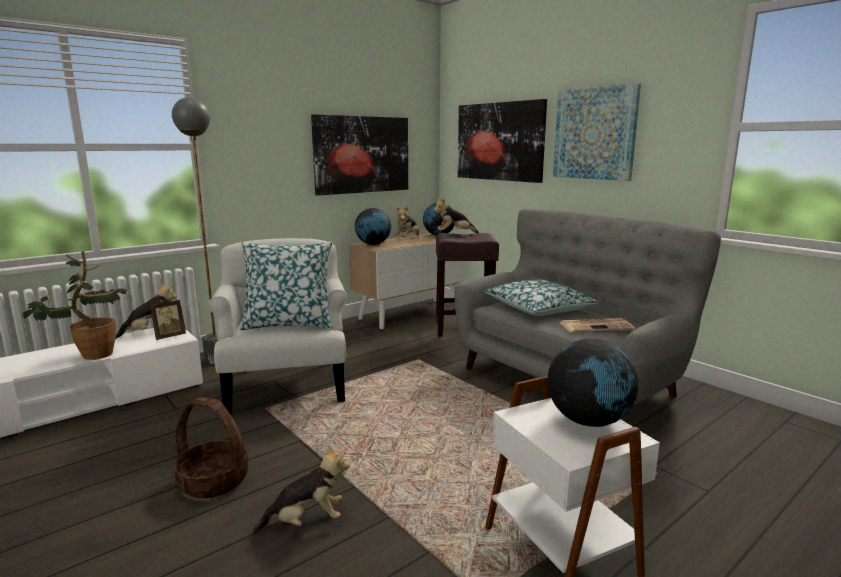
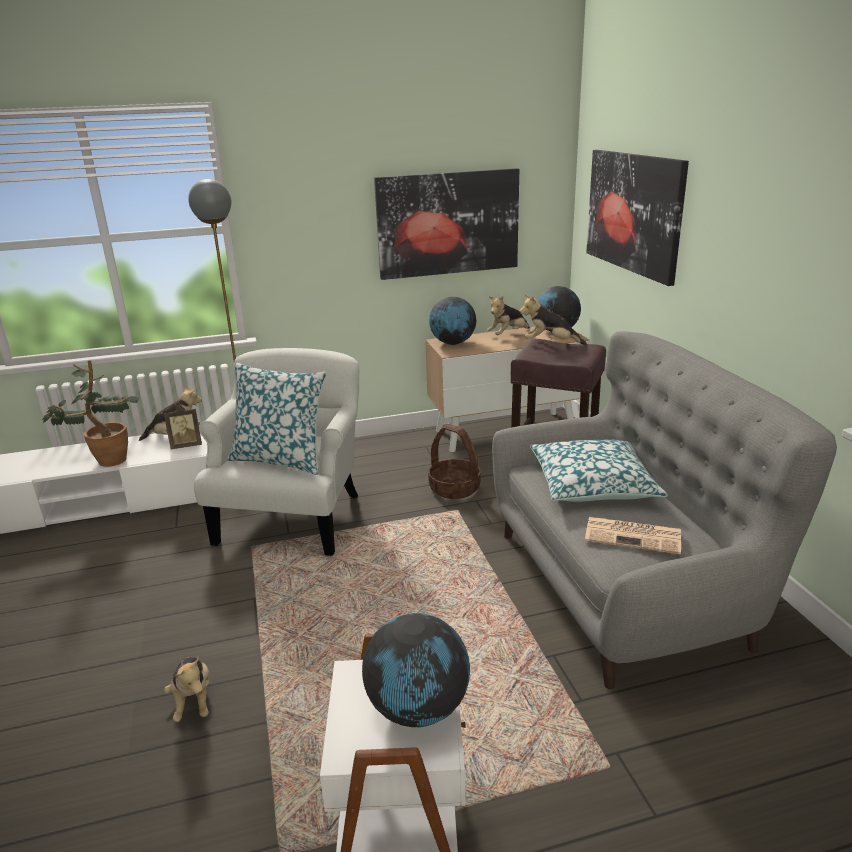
camera: 25 degrees right, 10 degrees up
basket [174,397,249,498] -> basket moved to [428,424,481,499]
plush toy [253,444,349,533] -> plush toy turned 60 degrees clockwise [164,656,209,722]
picture [553,83,641,181] -> none

